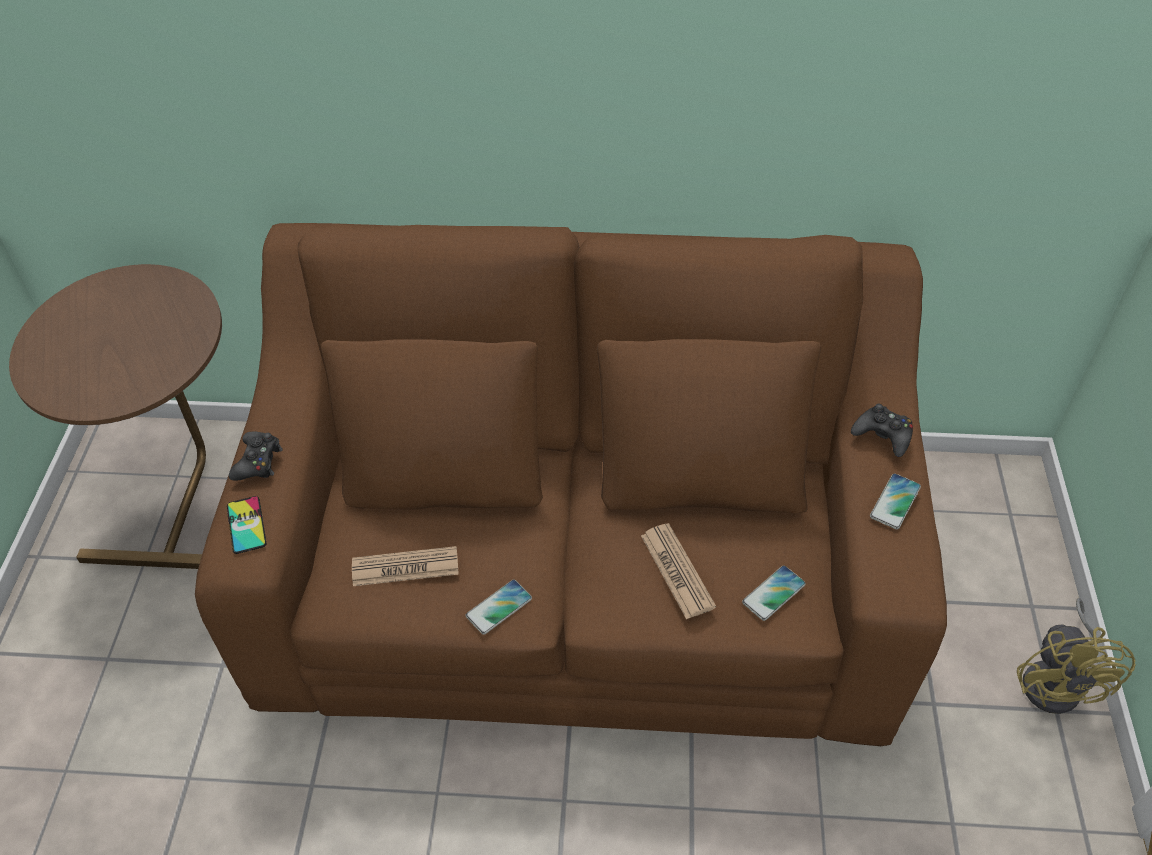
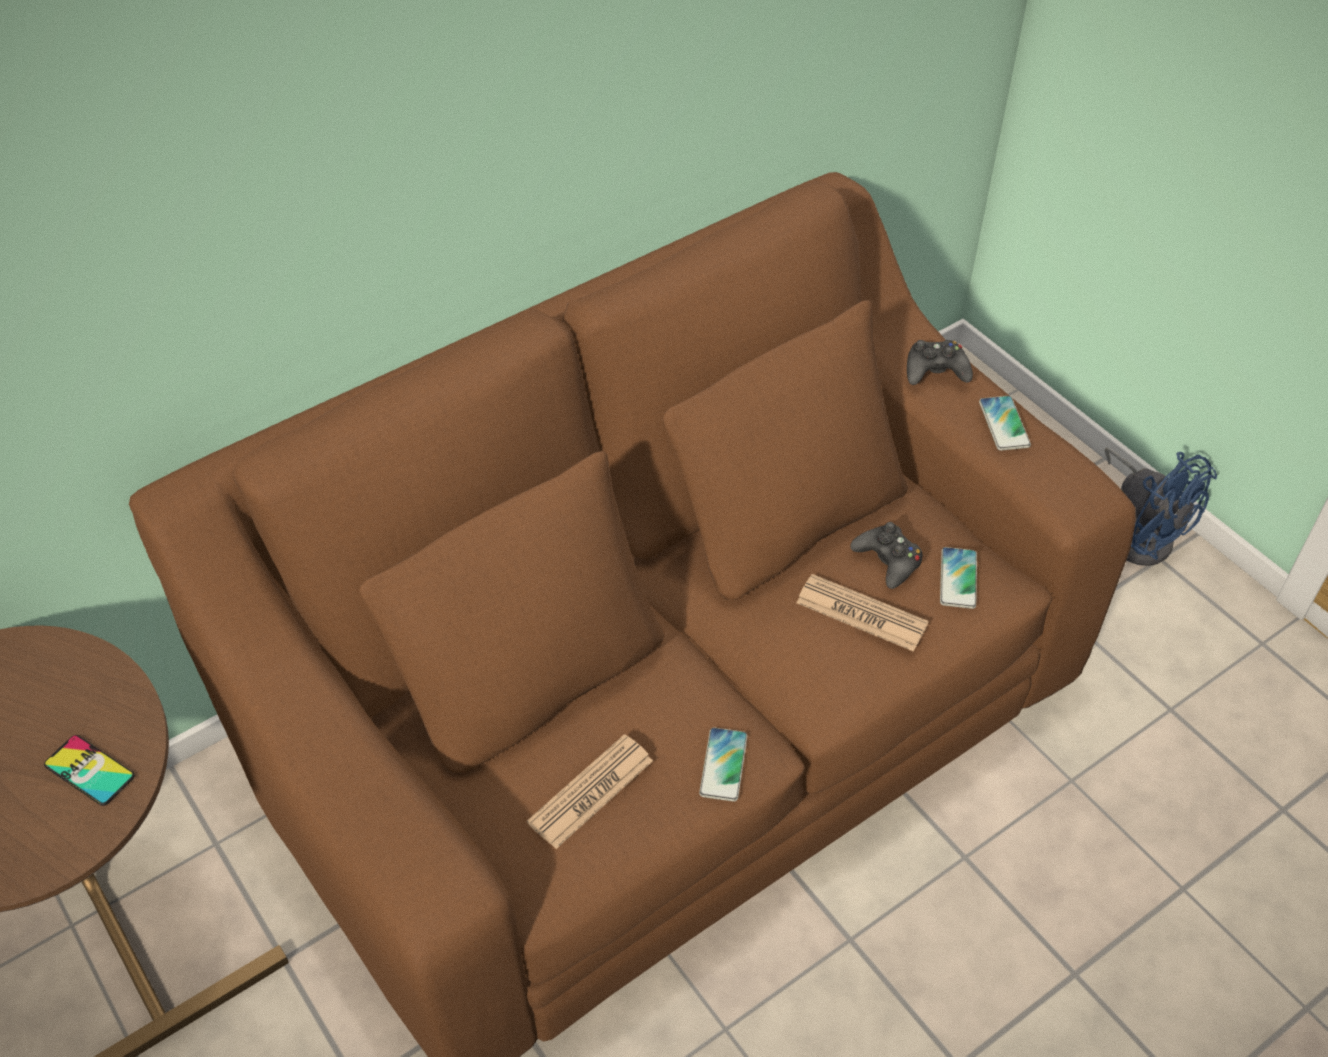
camera: 40 degrees left, 0 degrees up
phone [227,496,266,554] -> phone moved to [44,735,135,806]
black game controller [229,432,283,481] -> black game controller moved to [850,522,923,589]
yellow fan [1017,598,1136,714] -> blue fan [1105,447,1217,566]

